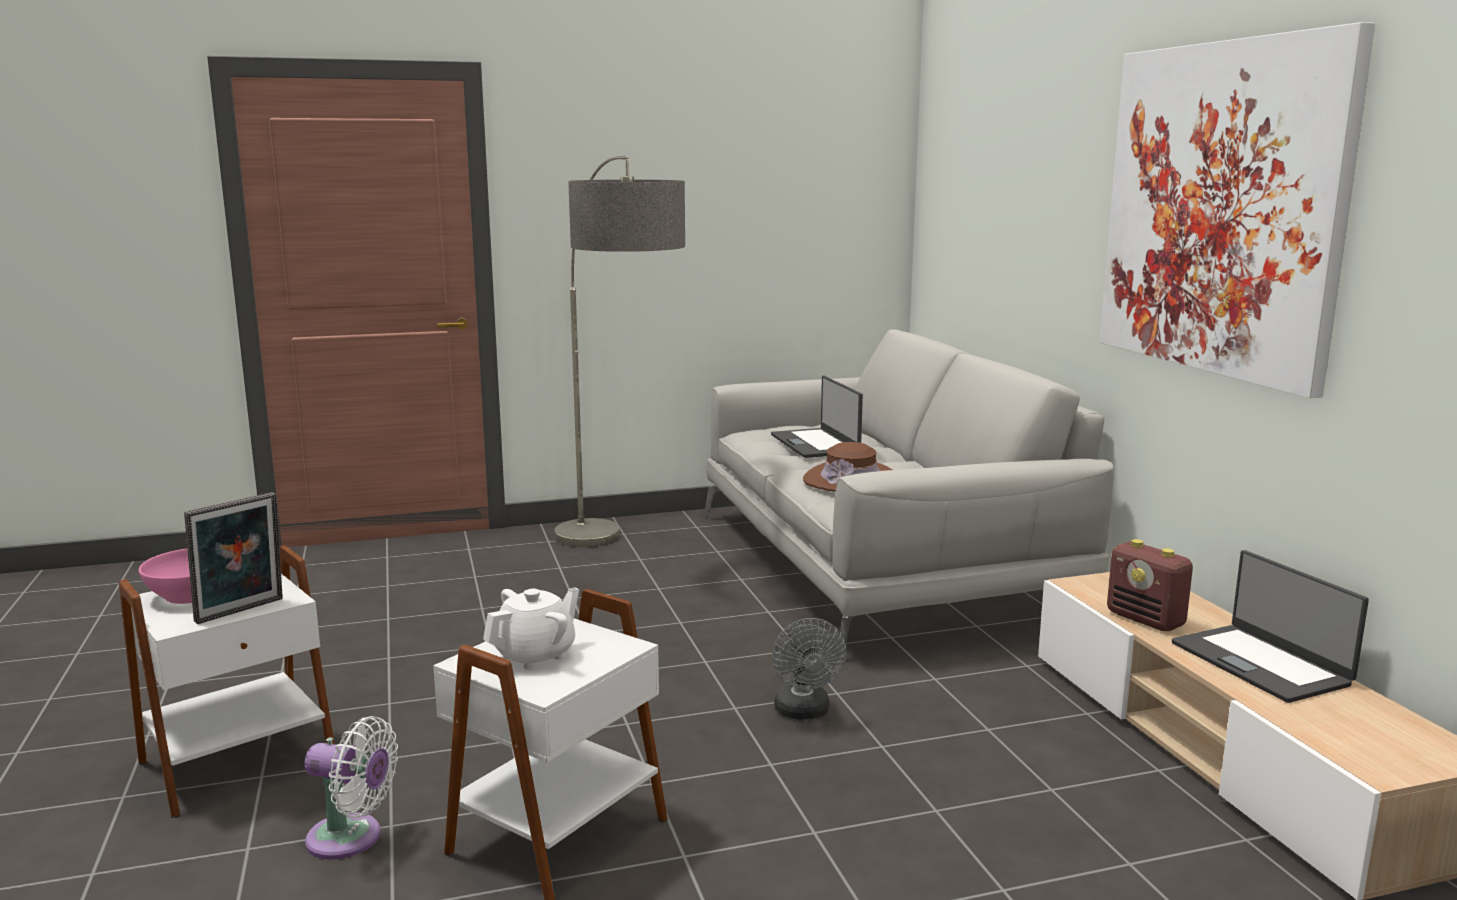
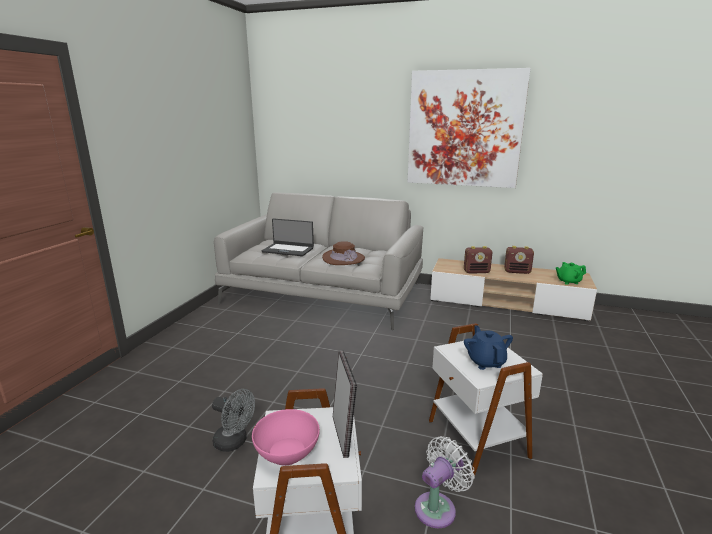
camera: 55 degrees left, 5 degrees up
white teapot [483,588,579,670] -> blue teapot [464,325,513,370]
floor lamp [554,156,685,547] -> none
grey fan [772,618,847,720] -> grey fan moved to [212,389,255,452]
laptop [1172,550,1369,703] -> radio [504,246,534,274]
none -> green teapot [556,262,586,285]

